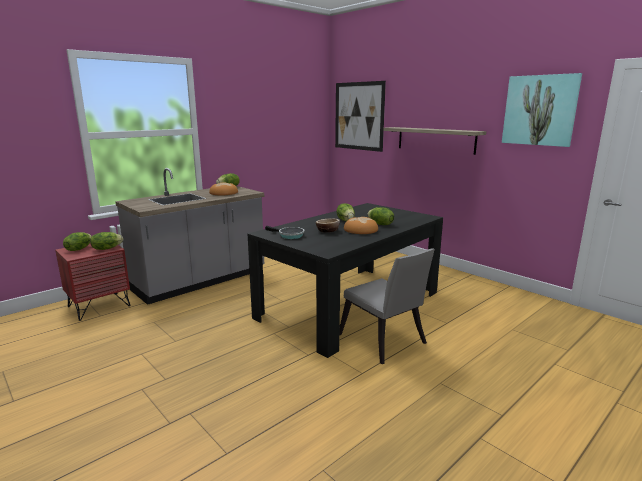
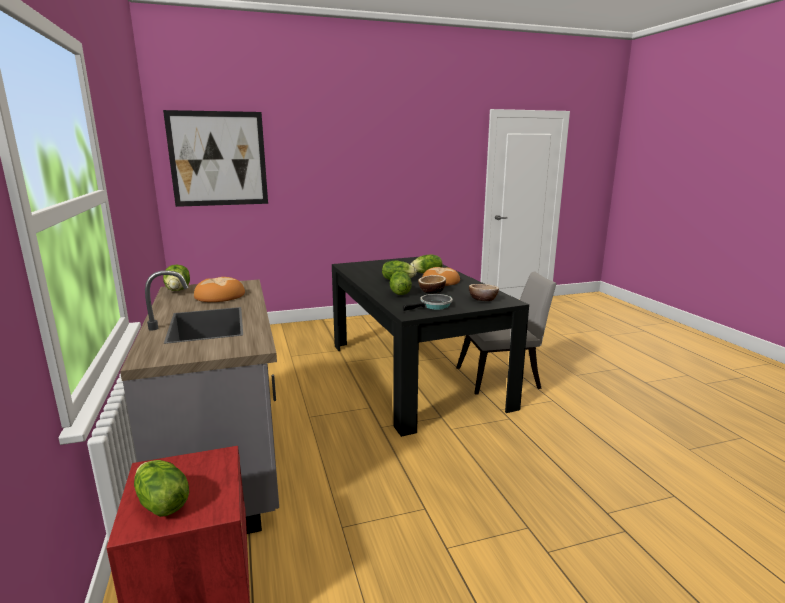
camera: 65 degrees left, 0 degrees up
lettuce [90,232,123,250] -> lettuce moved to [390,271,412,295]
shelf [383,127,486,155] -> none
picture [502,73,582,147] -> none
none -> bowl [469,284,499,301]

